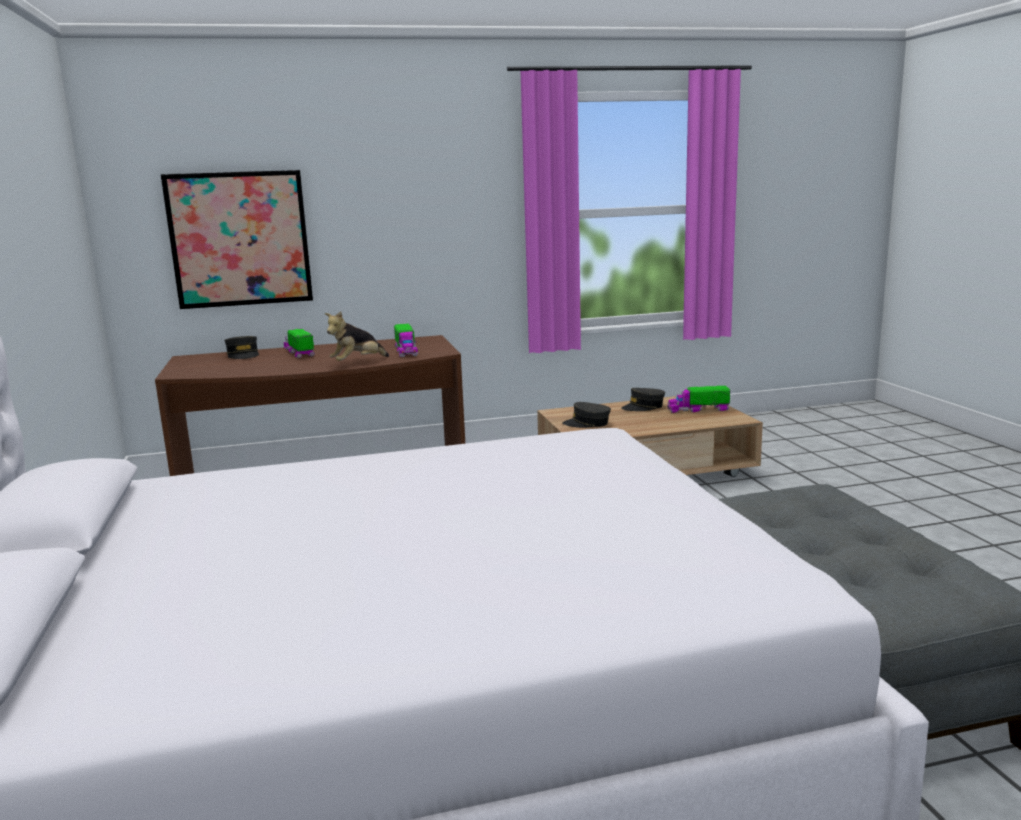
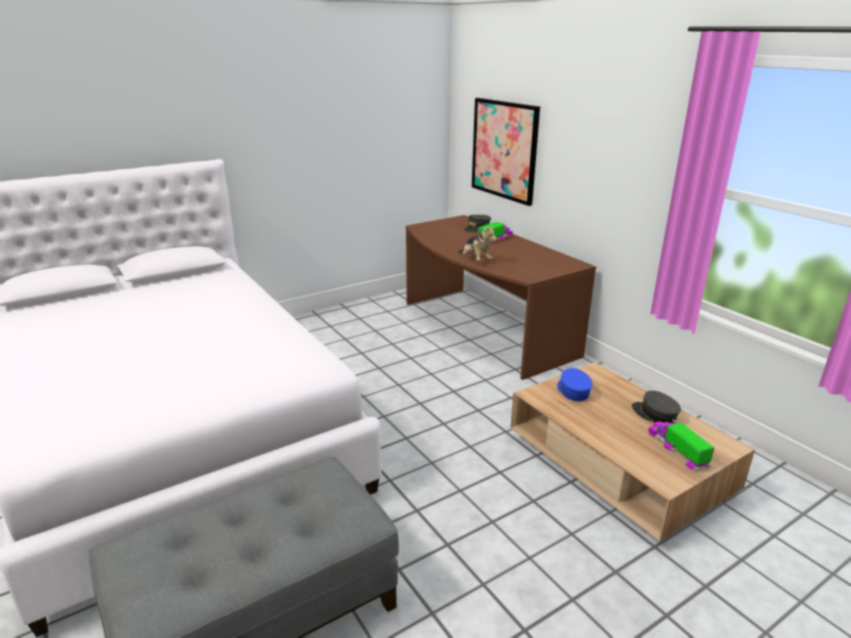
camera: 70 degrees right, 10 degrees up
plush toy [325,311,389,361] -> plush toy turned 150 degrees counterclockwise [458,224,497,261]
toy truck [394,323,418,357] -> none
grey cap [562,402,611,428] -> blue cap [557,368,593,401]

